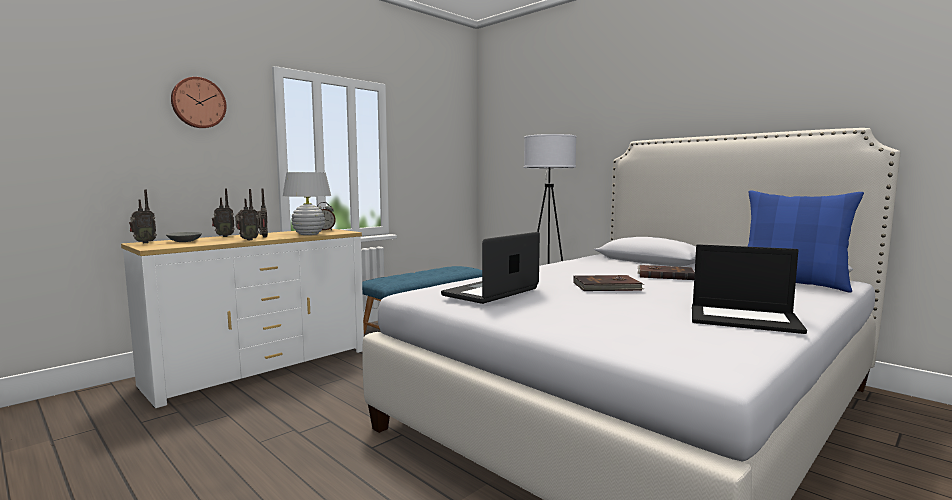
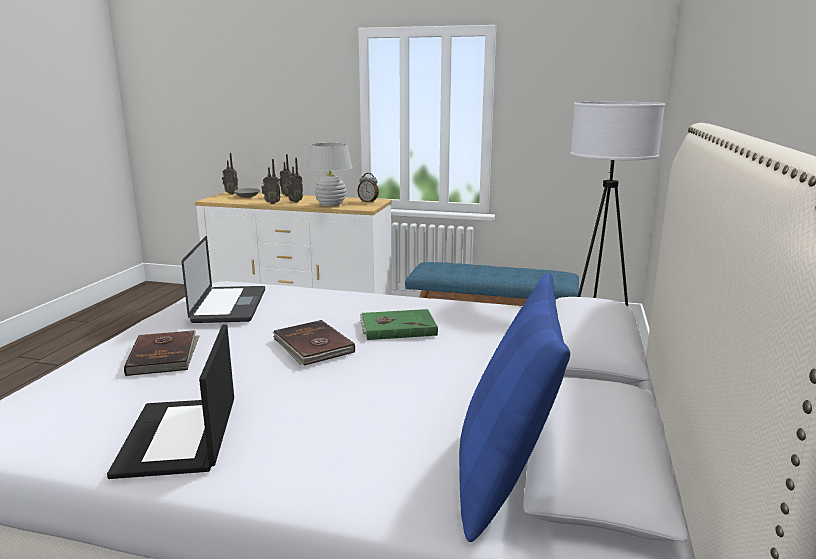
camera: 60 degrees right, 10 degrees up
wall clock [171,77,226,128] -> none
laptop [441,232,540,304] -> laptop turned 75 degrees clockwise [182,236,265,323]
brown book [638,265,695,280] -> brown book moved to [124,330,200,376]
none -> green book [360,309,438,340]

